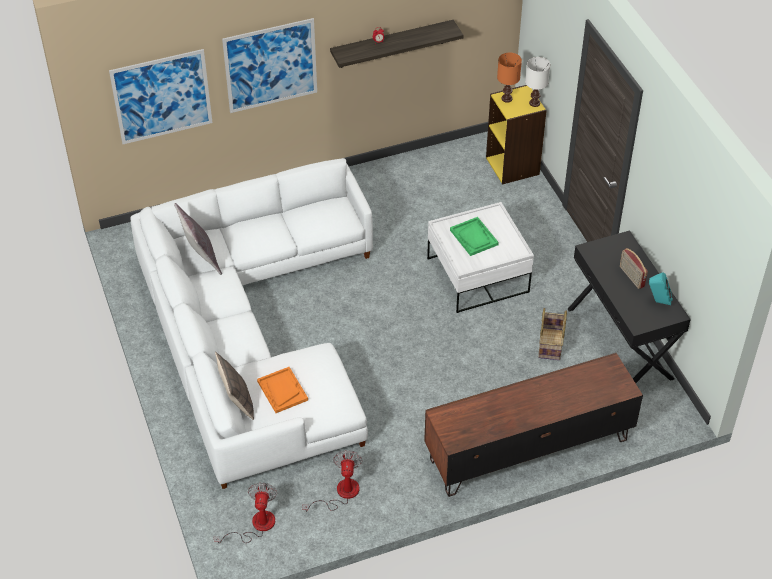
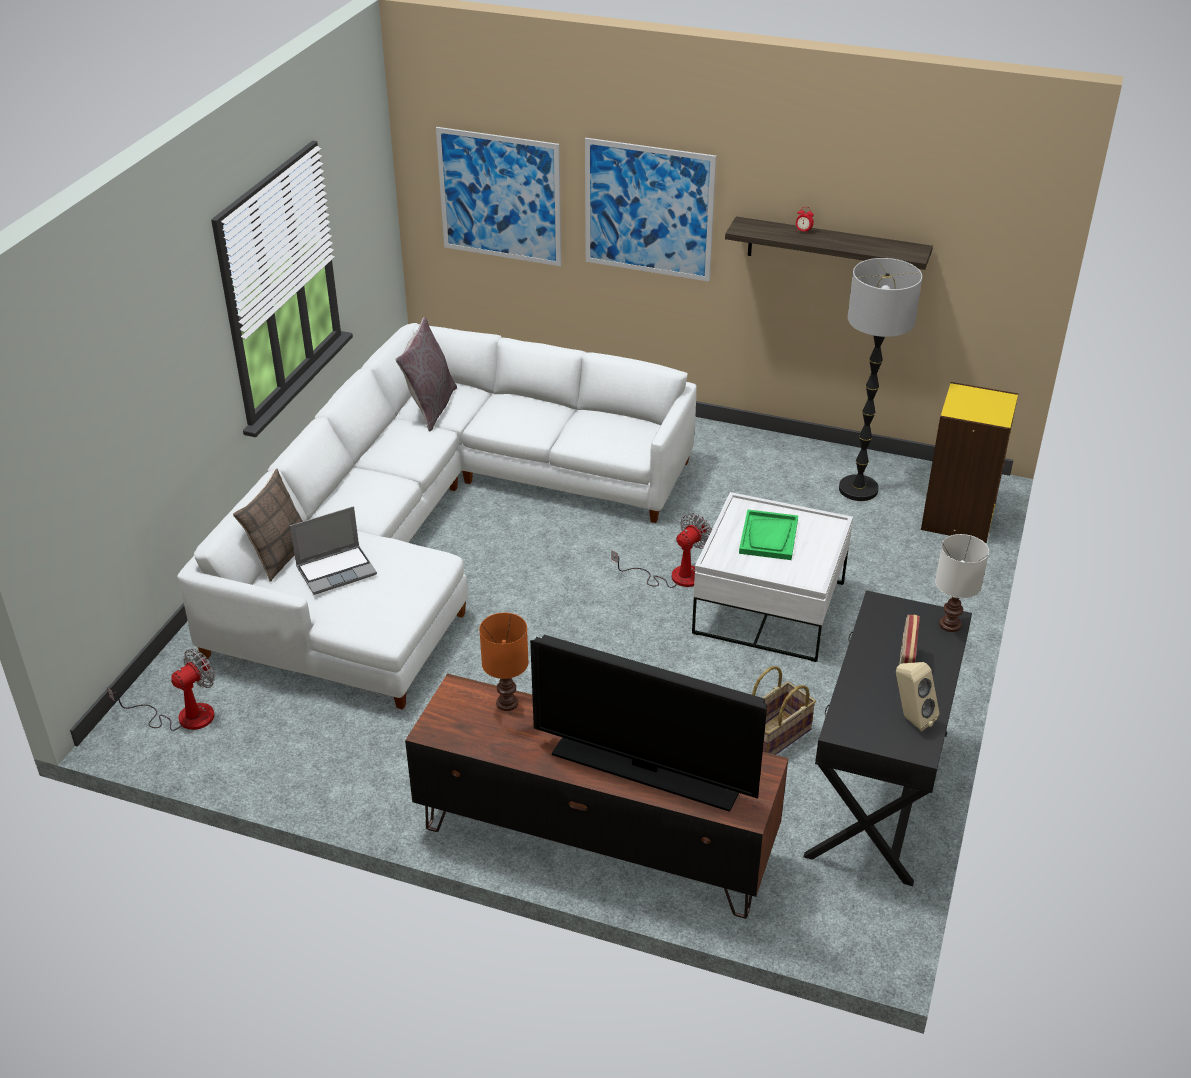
camera: 40 degrees right, 10 degrees down
orange tray [257,367,308,413] -> laptop [290,506,377,595]
fan [302,450,362,512] -> fan moved to [611,513,712,588]
orange table lamp [497,53,522,103] -> orange table lamp moved to [479,613,529,711]
white table lamp [525,57,550,107] -> white table lamp moved to [935,534,989,632]
turquoise speaker [649,272,673,305] -> beige speaker [896,662,939,732]
none -> television [530,635,767,812]
none -> floor lamp [839,258,922,501]

